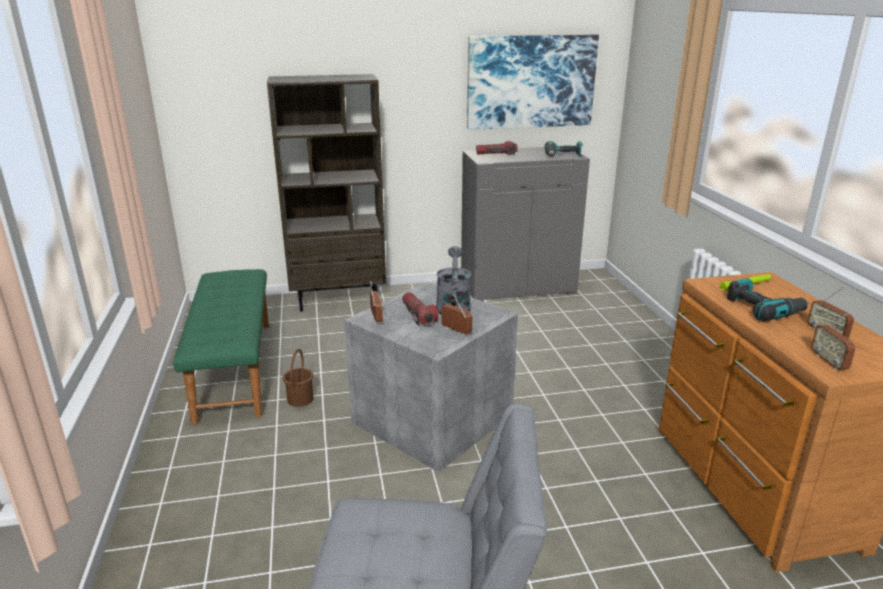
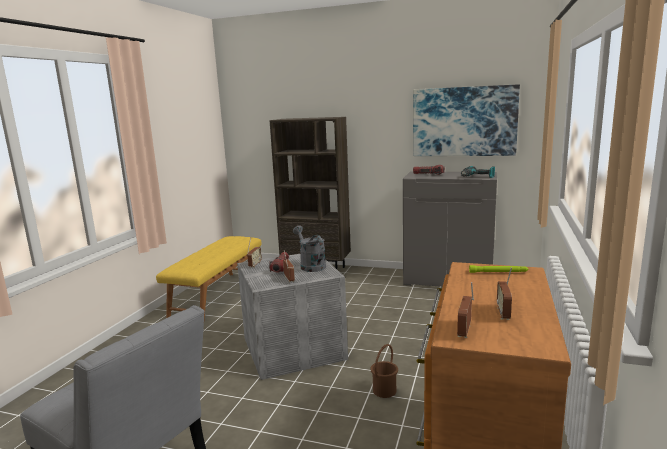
camera: 30 degrees right, 10 degrees down
green bench [173,269,269,425] -> yellow bench [156,236,261,319]
brown bucket [283,349,313,407] -> brown bucket moved to [370,344,398,398]
grey watering can [436,246,471,315] -> grey watering can turned 60 degrees counterclockwise [293,225,326,272]
power drill [727,278,809,321] -> none

